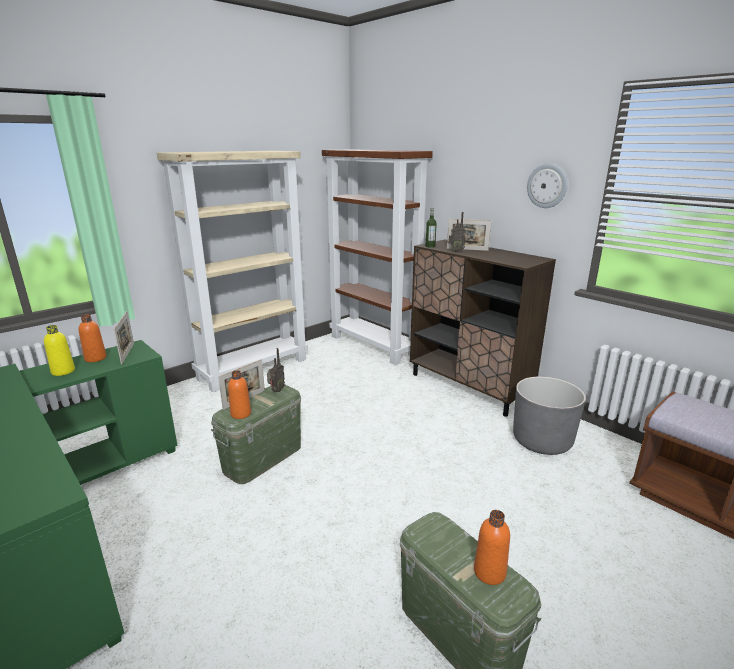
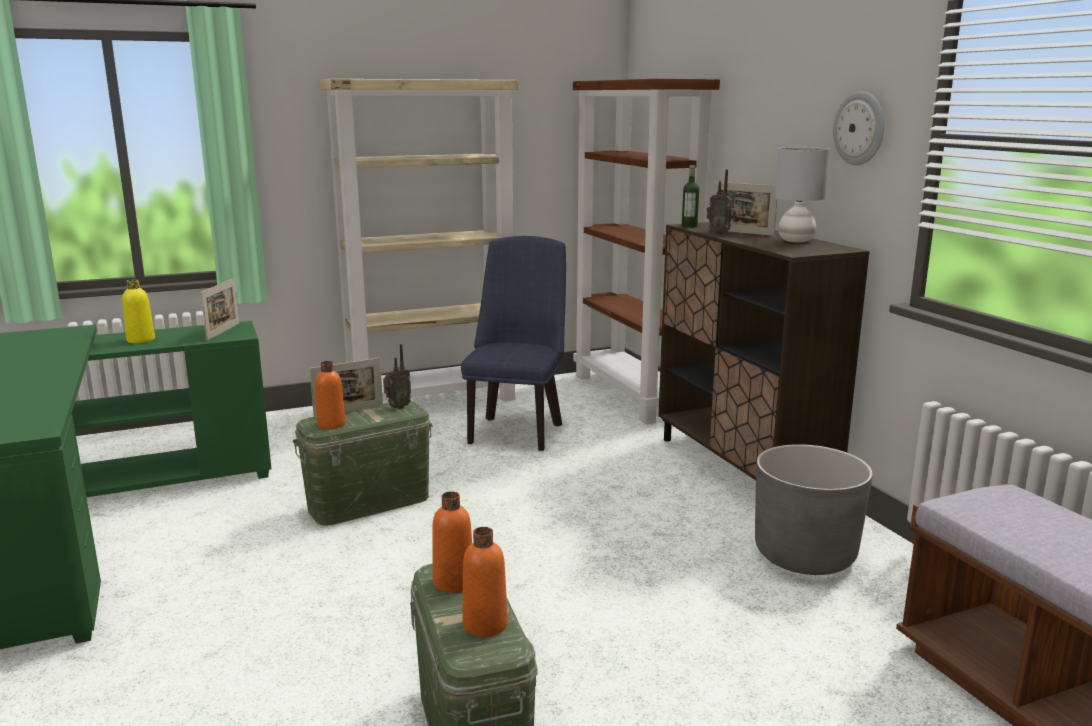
camera: 20 degrees right, 5 degrees down
orange bottle [79,314,106,362] -> orange bottle moved to [432,491,472,593]
none -> blue chair [461,236,566,451]
none -> grey table lamp [775,147,830,243]

